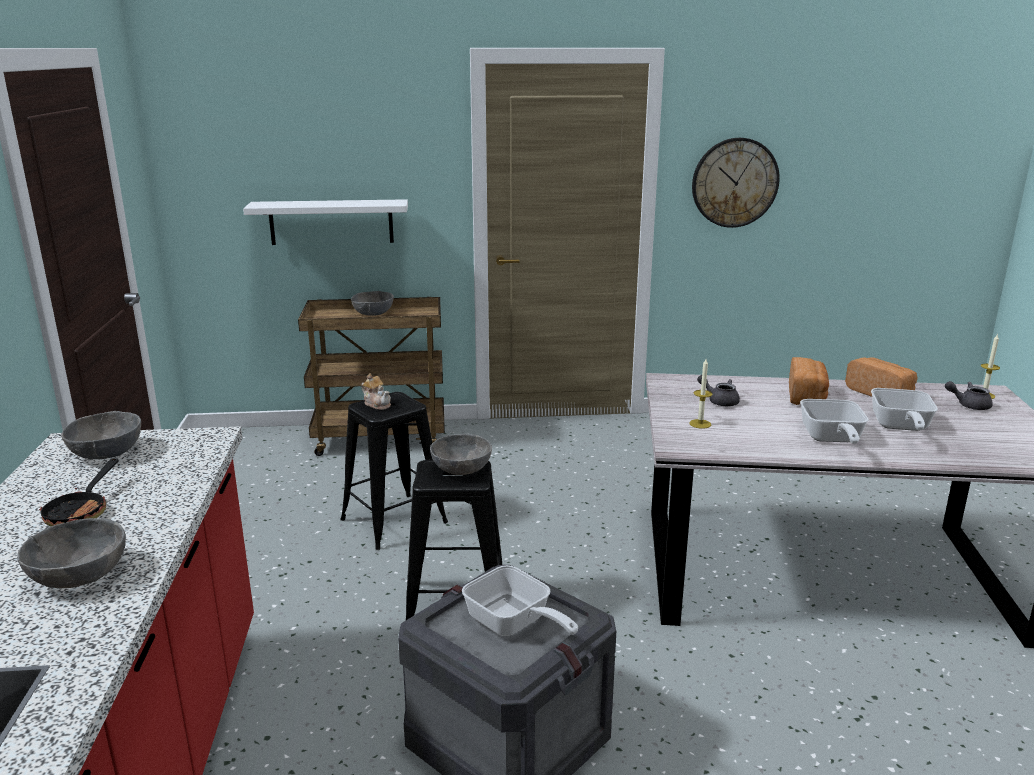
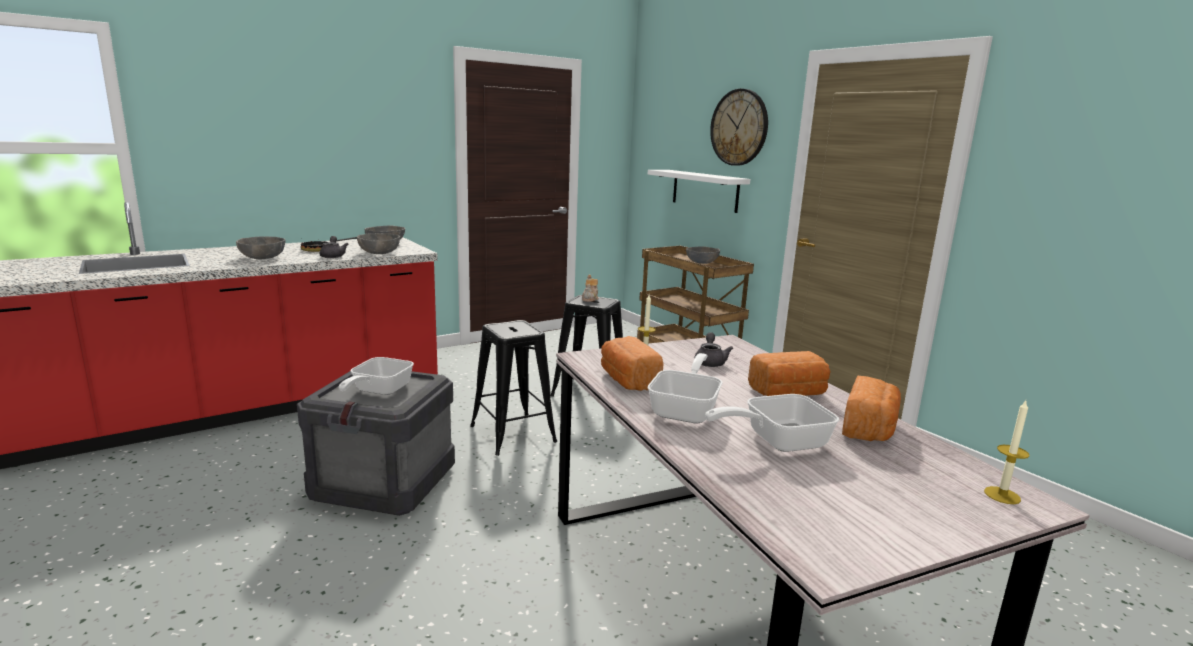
camera: 60 degrees right, 5 degrees down
grey bowl [430,434,492,475] -> grey bowl moved to [357,233,400,254]
wall clock [692,138,780,228] -> wall clock moved to [710,89,768,166]
frying pan [800,399,869,444] -> frying pan turned 135 degrees clockwise [648,353,723,423]
grey teapot [945,381,993,410] -> grey teapot moved to [320,236,348,258]
none -> bread [601,336,664,391]

